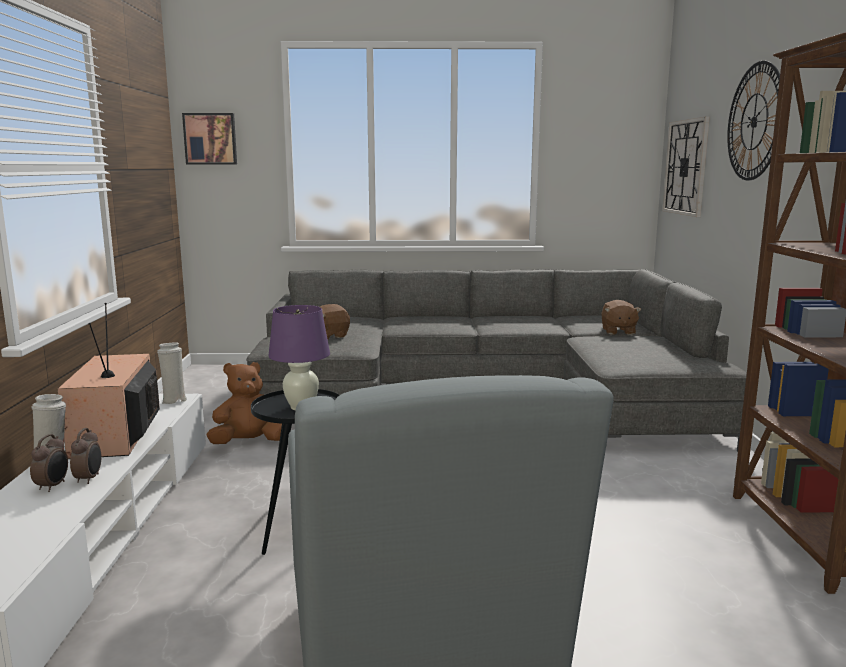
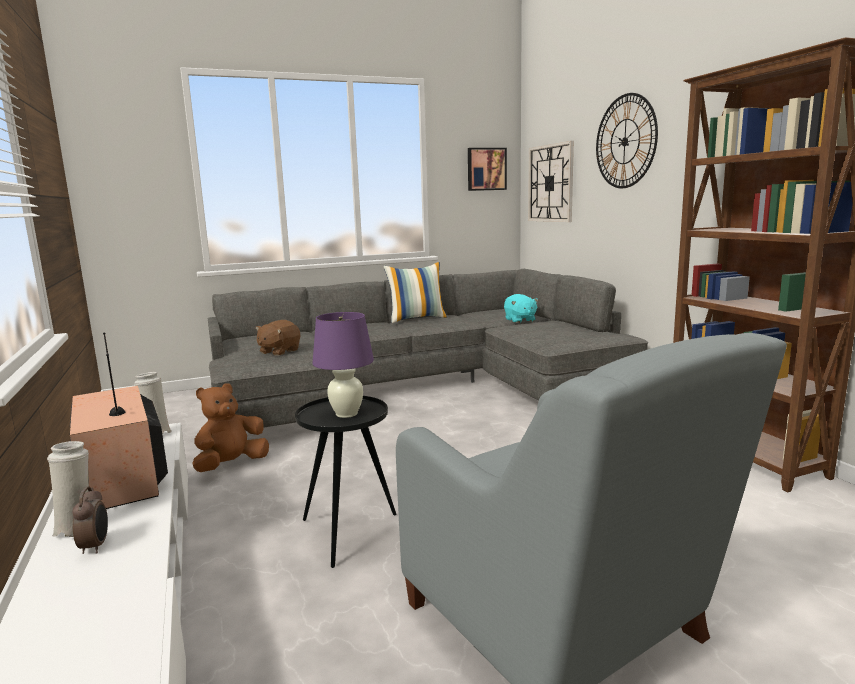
camera: 20 degrees left, 0 degrees up
alarm clock [70,428,101,484] -> none
picture [182,113,237,165] -> picture moved to [468,148,507,191]
brown plush toy [601,300,641,335] -> turquoise plush toy [504,294,538,323]
none -> pillow [384,262,447,323]

